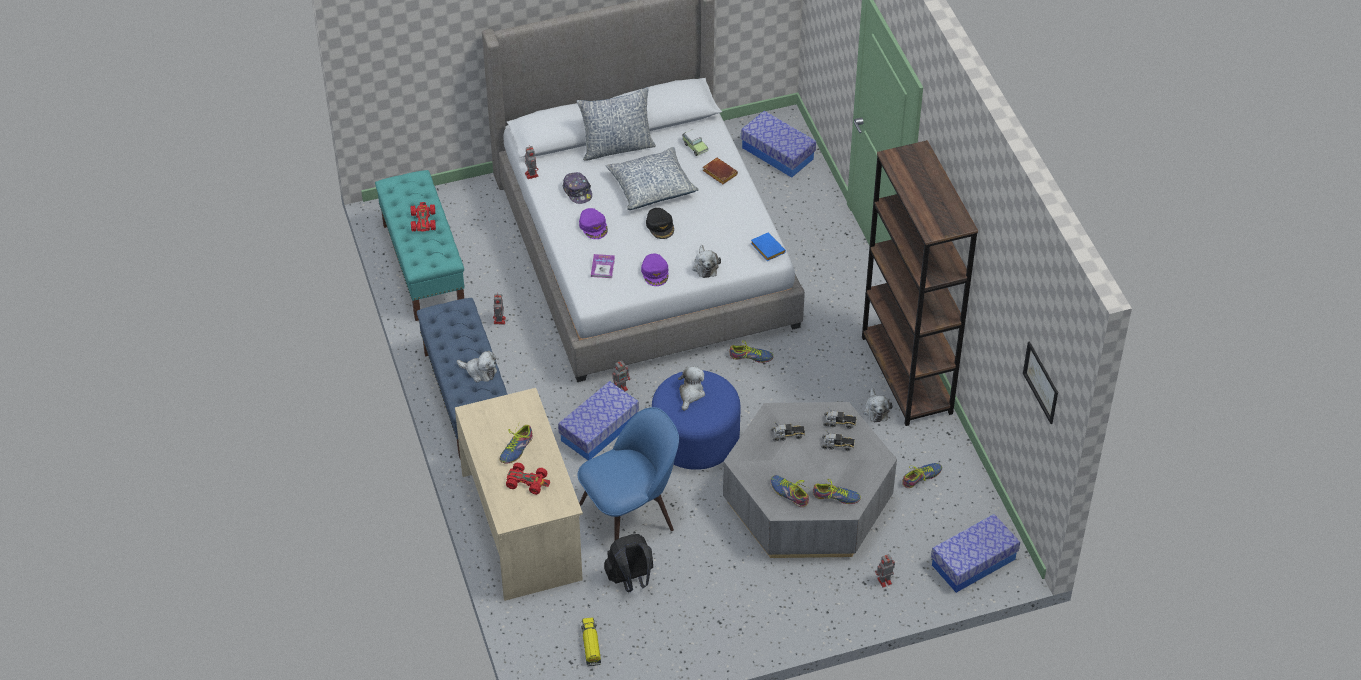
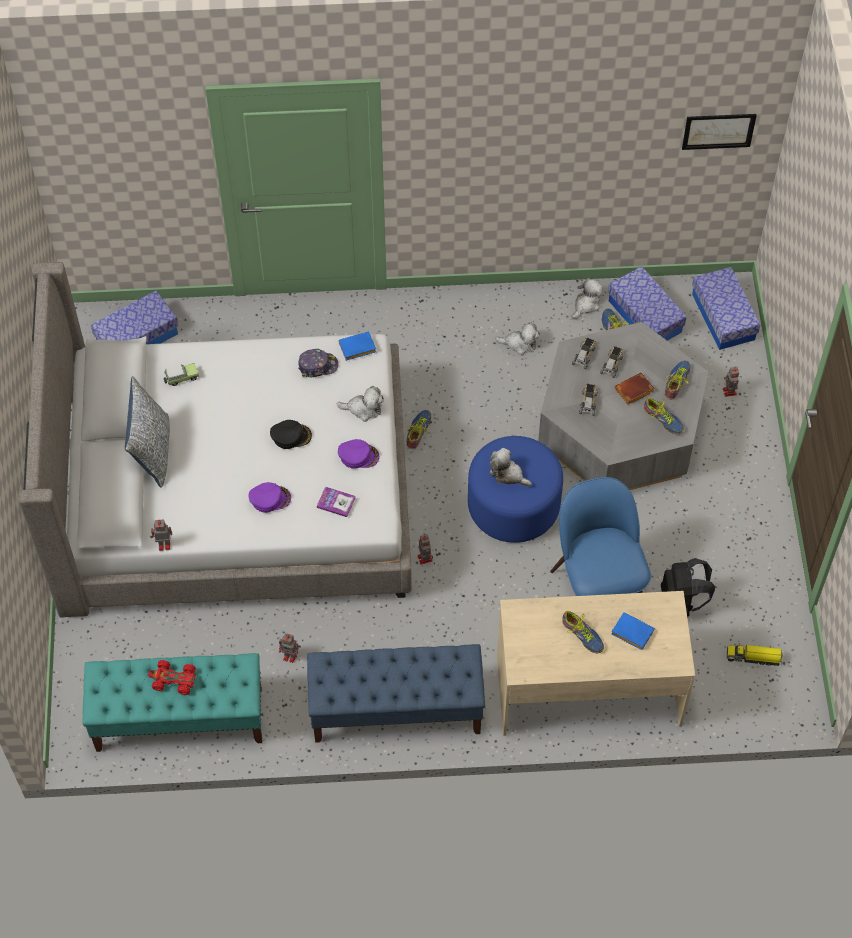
camera: 75 degrees left, 10 degrees up
plush toy [457,351,497,382] -> plush toy moved to [572,278,603,319]
red toy car [506,463,550,495] -> blue book [611,612,655,650]
storage box [558,381,639,460] -> storage box moved to [608,266,687,341]
cap [563,172,592,204] -> cap moved to [298,349,338,377]
pillow [606,147,699,210] -> none
brown book [702,158,738,184] -> brown book moved to [615,373,654,405]
shoe [770,475,809,507] -> shoe turned 105 degrees counterclockwise [644,398,684,434]
brown bookcase [862,140,978,426] -> none

